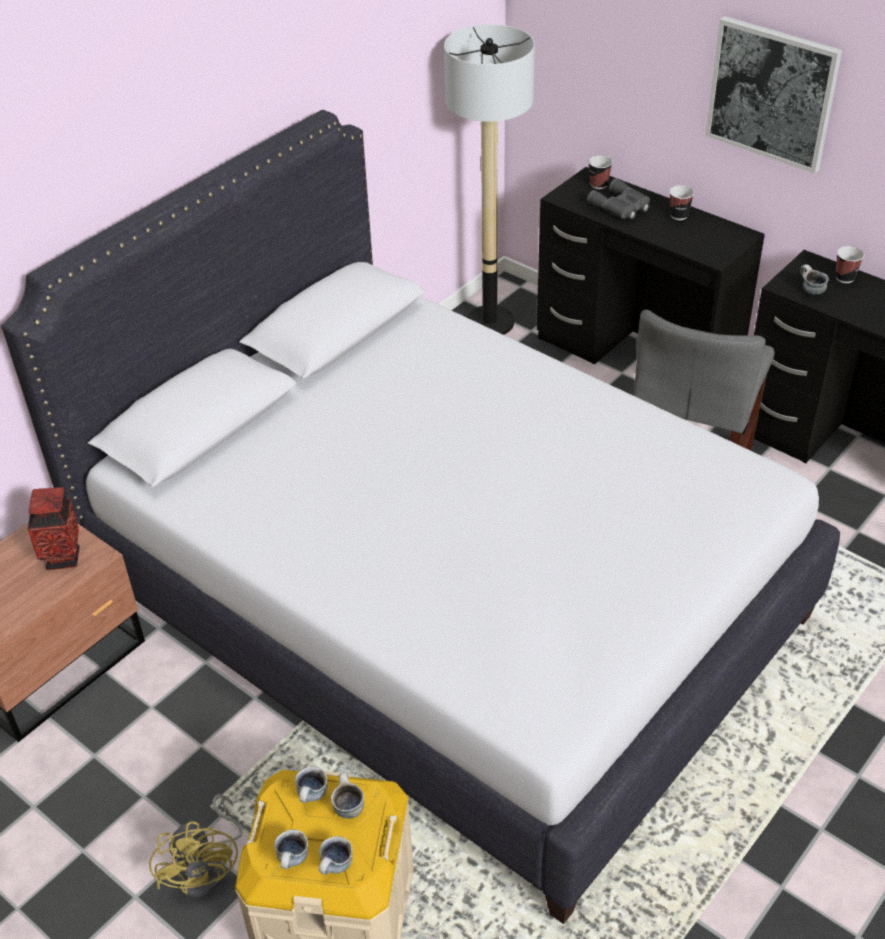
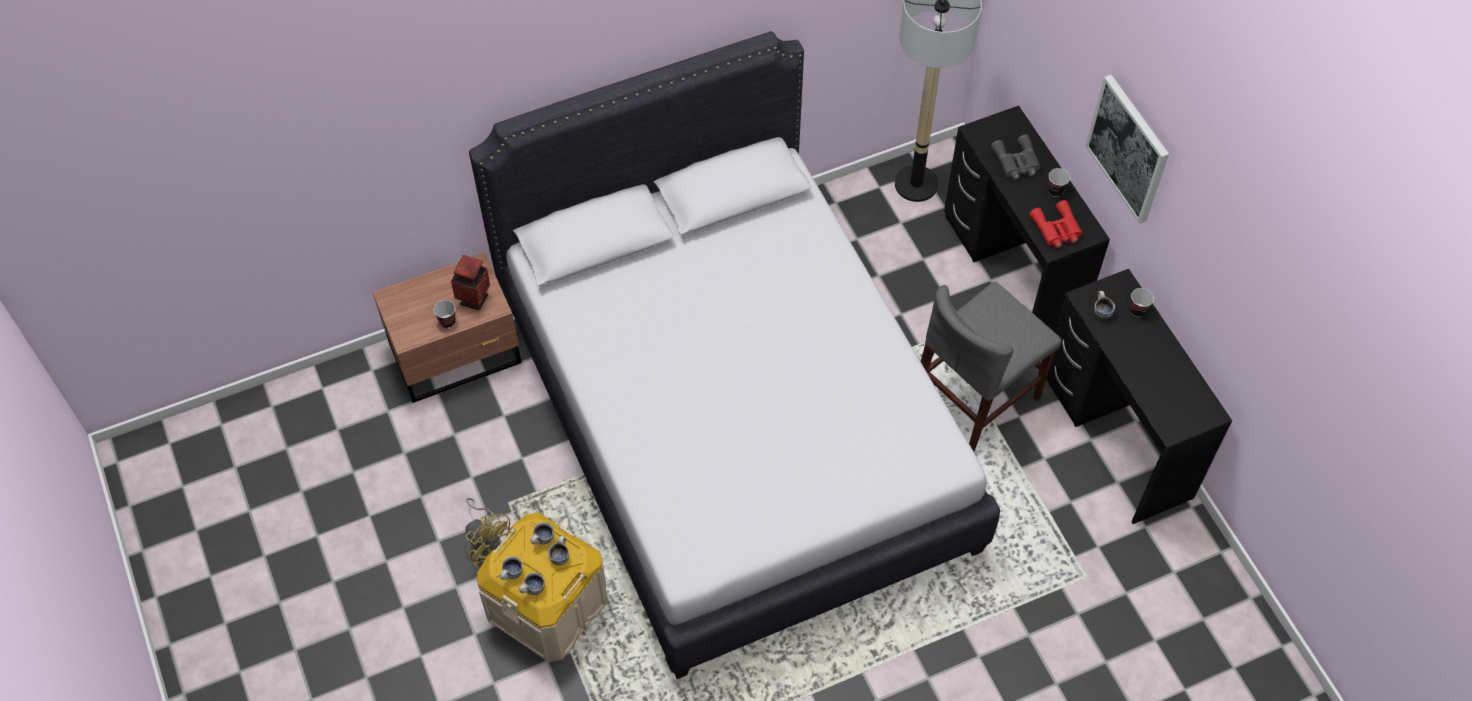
camera: 25 degrees right, 15 degrees up
yellow fan [149,794,243,897] -> yellow fan turned 60 degrees counterclockwise [465,498,510,567]
cup [589,155,613,189] -> cup moved to [434,300,456,328]
none -> red binoculars [1030,200,1082,248]

